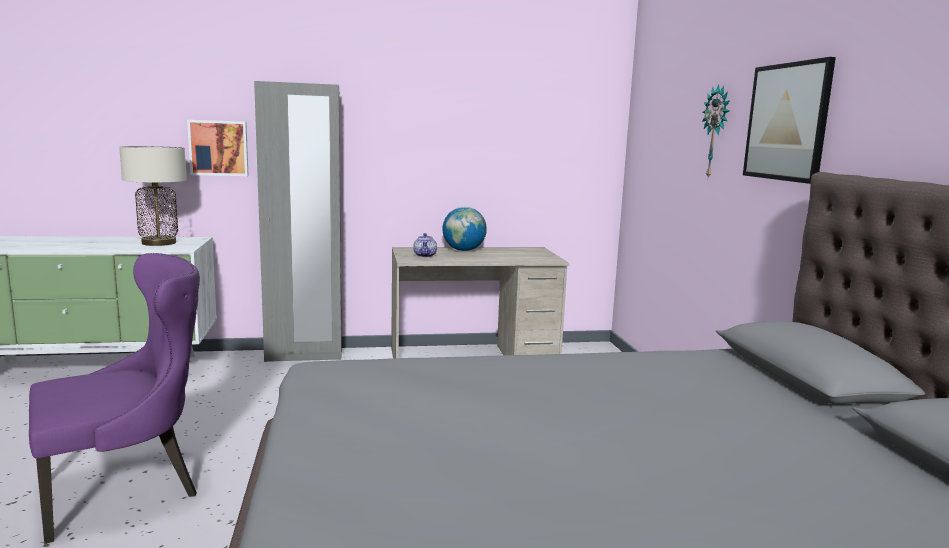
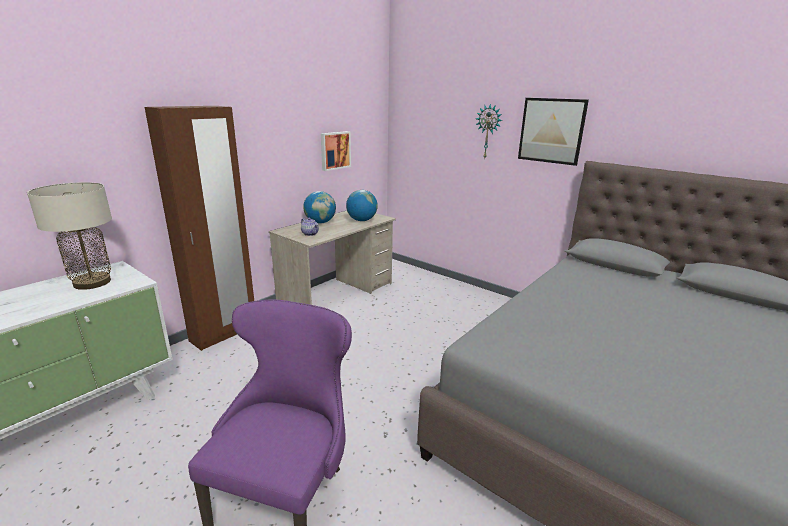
camera: 40 degrees left, 10 degrees up
picture [187,120,249,176] -> picture moved to [321,131,351,171]
grey wardrobe [254,81,342,362] -> brown wardrobe [145,106,254,351]
none -> globe [346,190,378,221]

